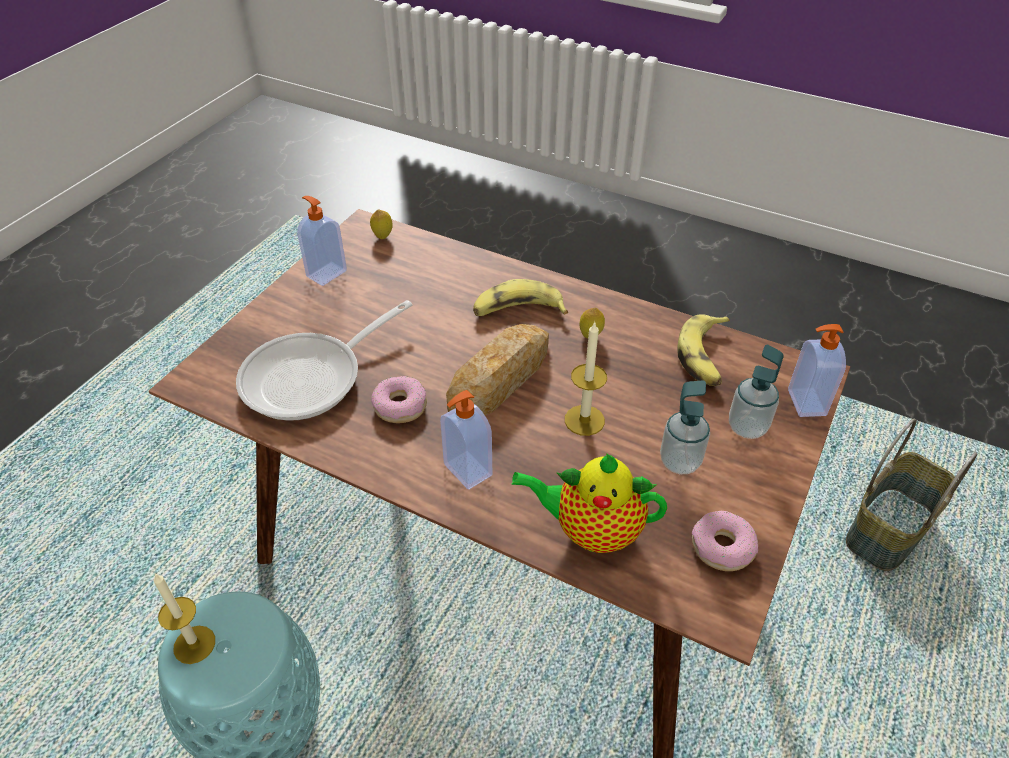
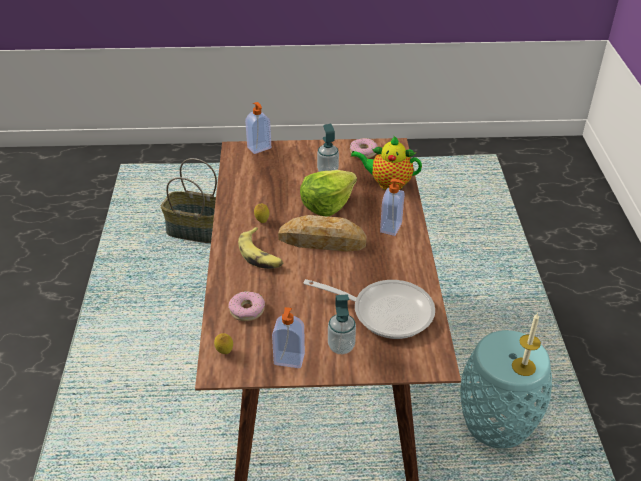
camera: 120 degrees left, 5 degrees down
donut [371,376,427,423] -> donut moved to [228,291,265,321]
teapot [511,453,667,553] -> teapot turned 120 degrees clockwise [351,135,422,190]
candle [565,321,607,436] -> lettuce [300,170,357,217]
banana [677,314,730,386] -> none
soap dispenser [729,344,784,439] -> soap dispenser moved to [328,294,356,354]

